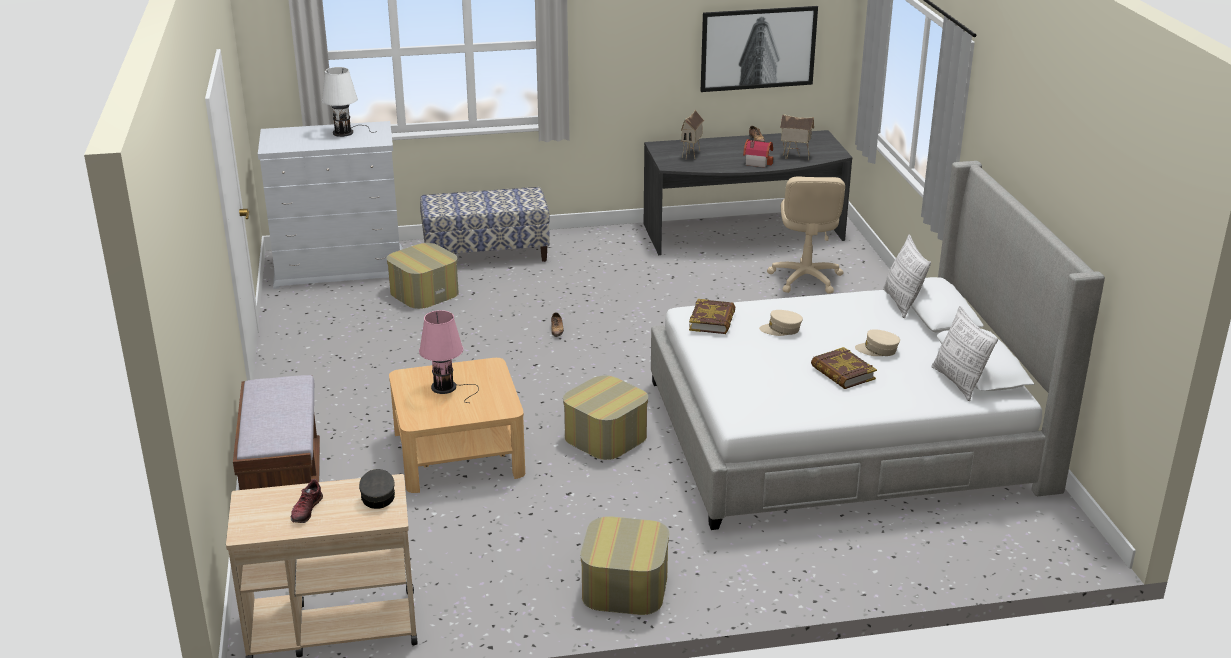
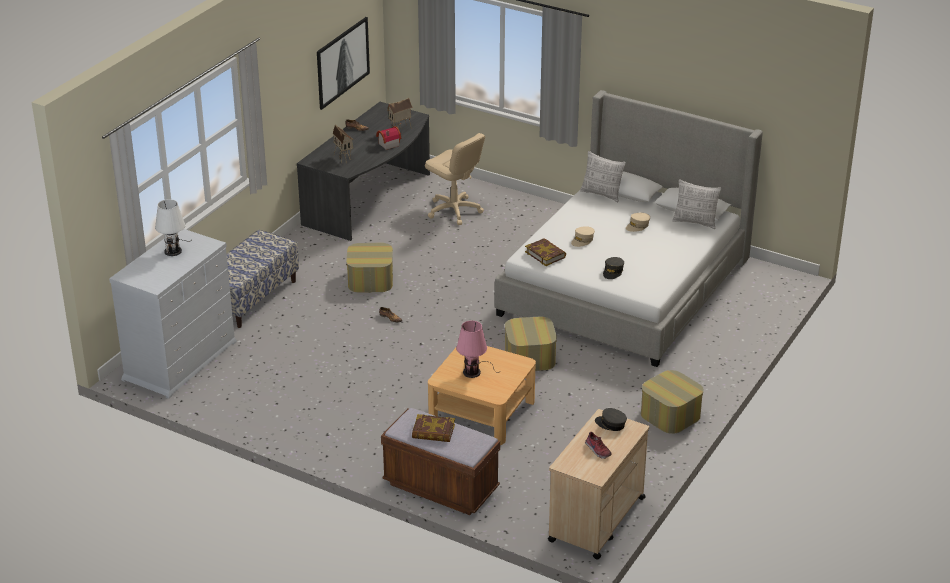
camera: 50 degrees left, 5 degrees up
ottoman [386,243,459,309] -> ottoman moved to [346,243,393,293]
book [811,347,877,389] -> book moved to [412,414,455,442]
none -> grey cap [603,257,624,279]

